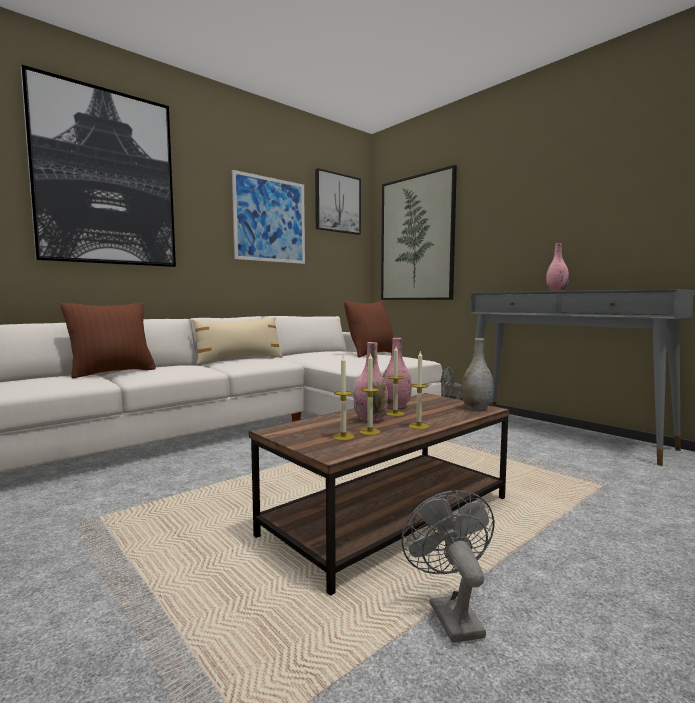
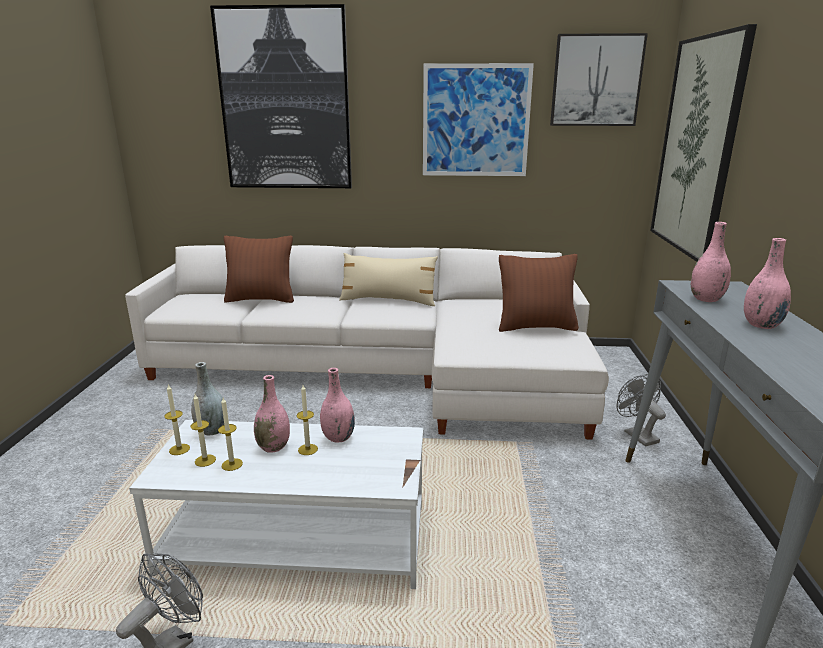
camera: 45 degrees right, 15 degrees up
brown coffee table [249,393,510,596] -> white coffee table [129,420,423,589]
candle [409,352,429,429] -> candle moved to [164,384,190,455]
grey vase [461,338,494,410] -> grey vase moved to [191,362,224,435]
none -> pink vase [691,222,731,302]

